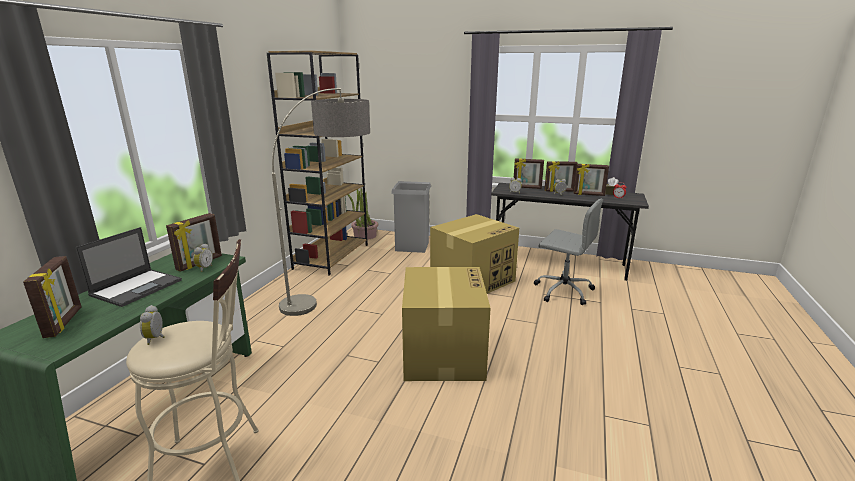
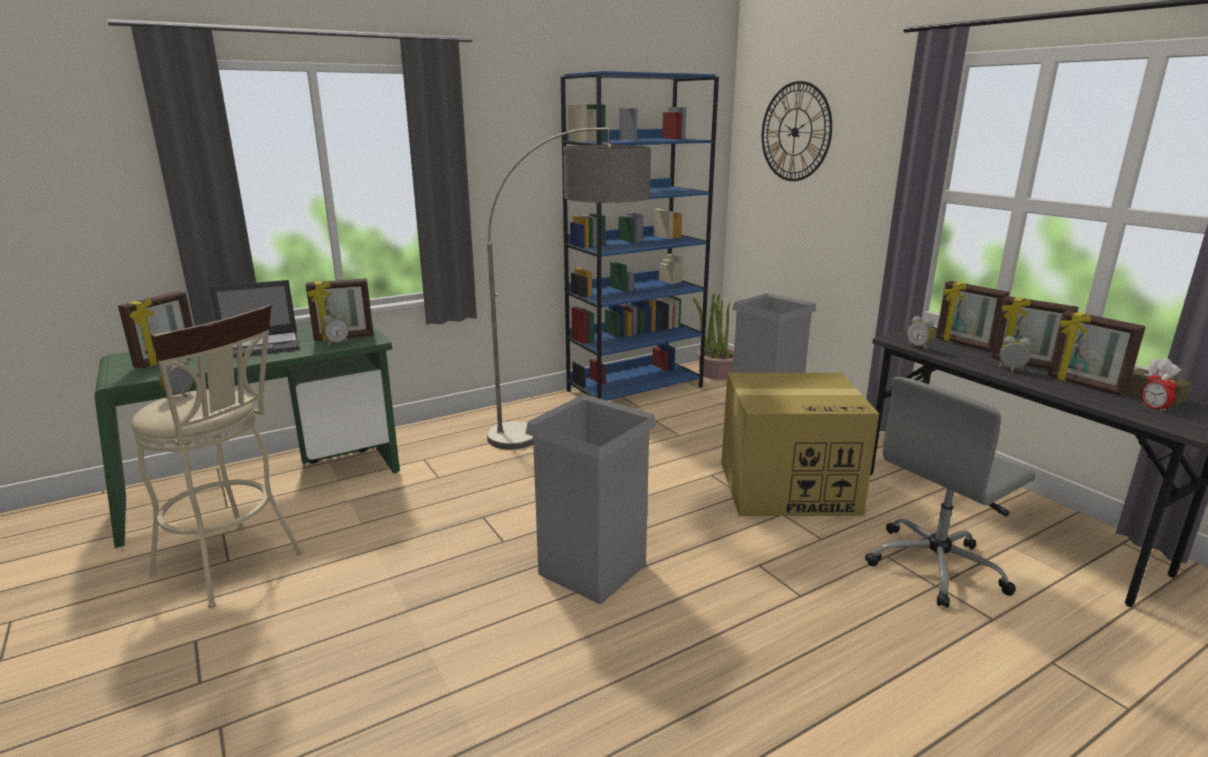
camera: 40 degrees right, 0 degrees up
brown bookcase [267,51,368,276] -> blue bookcase [561,71,719,401]
cardboard box [402,267,490,381] -> grey trash can [525,394,657,604]
grey office chair [534,199,603,305] -> grey office chair turned 75 degrees clockwise [865,377,1035,608]
none -> wall clock [762,81,832,181]

